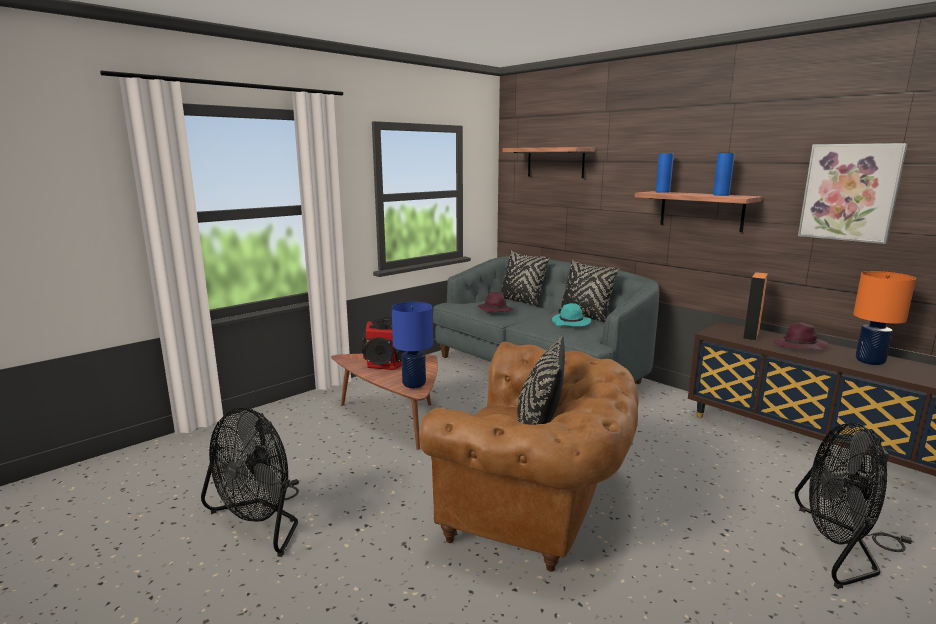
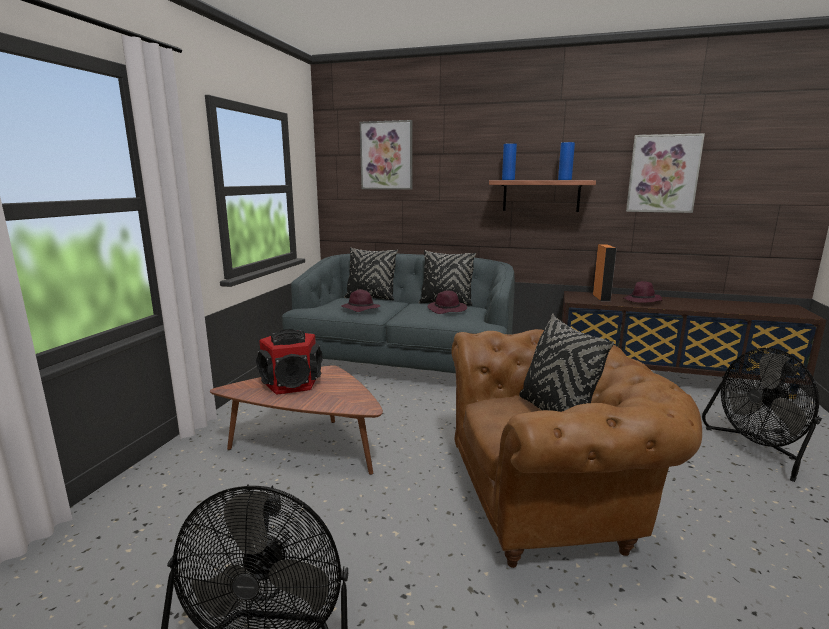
camera: 30 degrees left, 0 degrees up
blue table lamp [392,302,433,388] -> none
shelf [502,147,595,178] -> picture [360,120,413,190]
turquoise hat [552,303,591,326] -> purple hat [428,290,467,314]
orange table lamp [853,271,916,365] -> none

